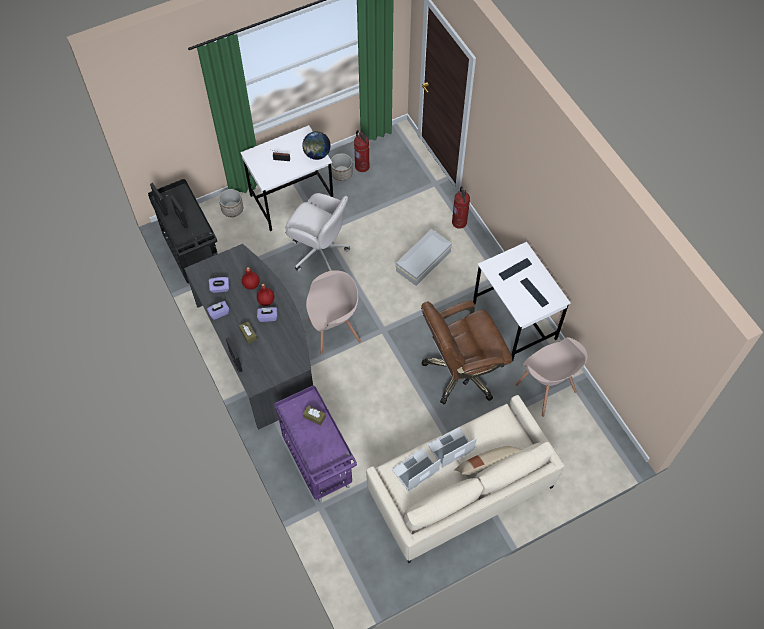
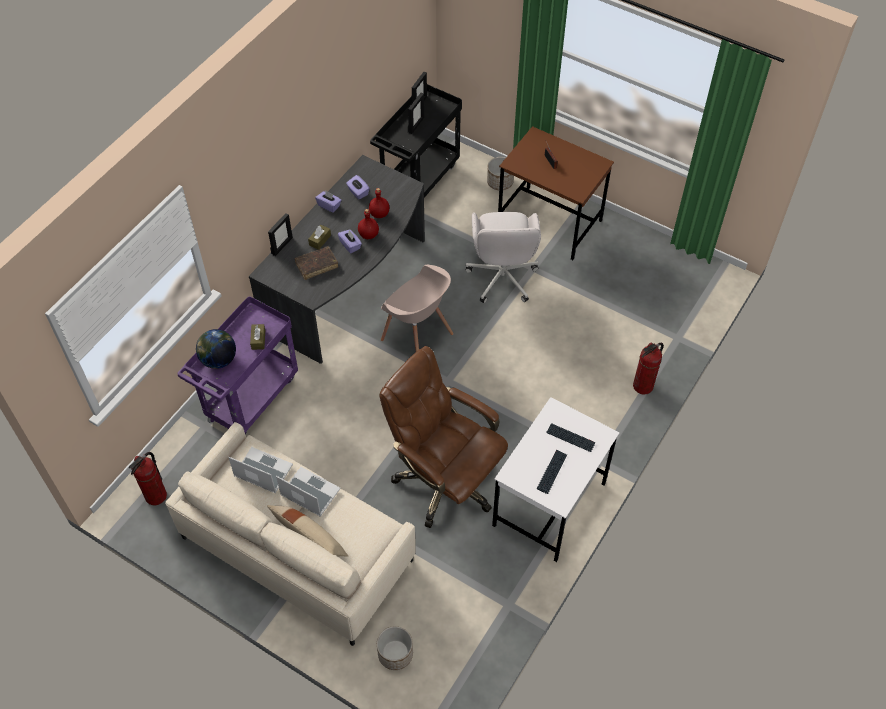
camera: 60 degrees right, 5 degrees down
white desk [240,125,333,231] -> brown desk [498,126,614,260]
globe [303,131,331,160] -> globe moved to [196,329,236,369]
planter [331,153,353,181] -> planter moved to [377,626,413,670]
fire extinguisher [354,130,369,172] -> fire extinguisher moved to [129,452,167,505]
white storage box [395,229,452,286] -> none
beige chair [515,337,587,417] -> none
none -> brown book [294,246,338,280]

